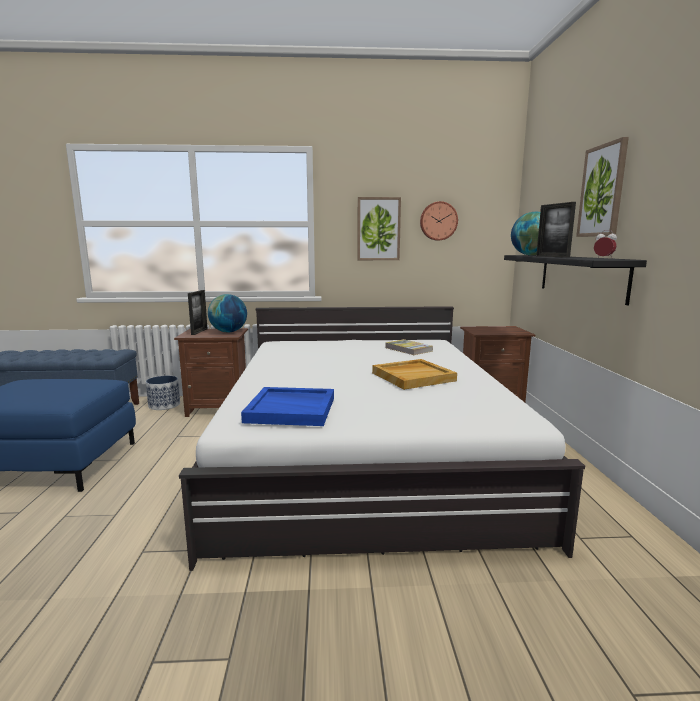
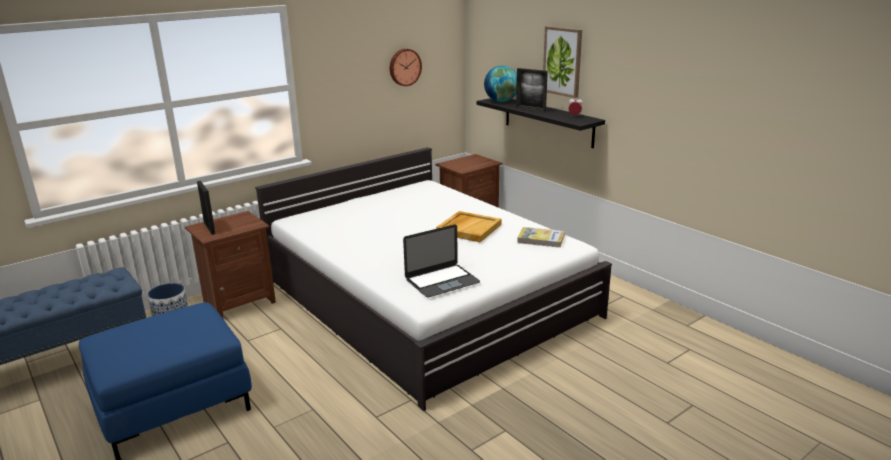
camera: 35 degrees left, 10 degrees up
globe [208,294,247,332] -> none
blue tray [241,387,334,426] -> laptop [403,224,480,297]
picture [357,197,401,260] -> none
book [385,339,433,355] -> book moved to [517,227,565,248]

